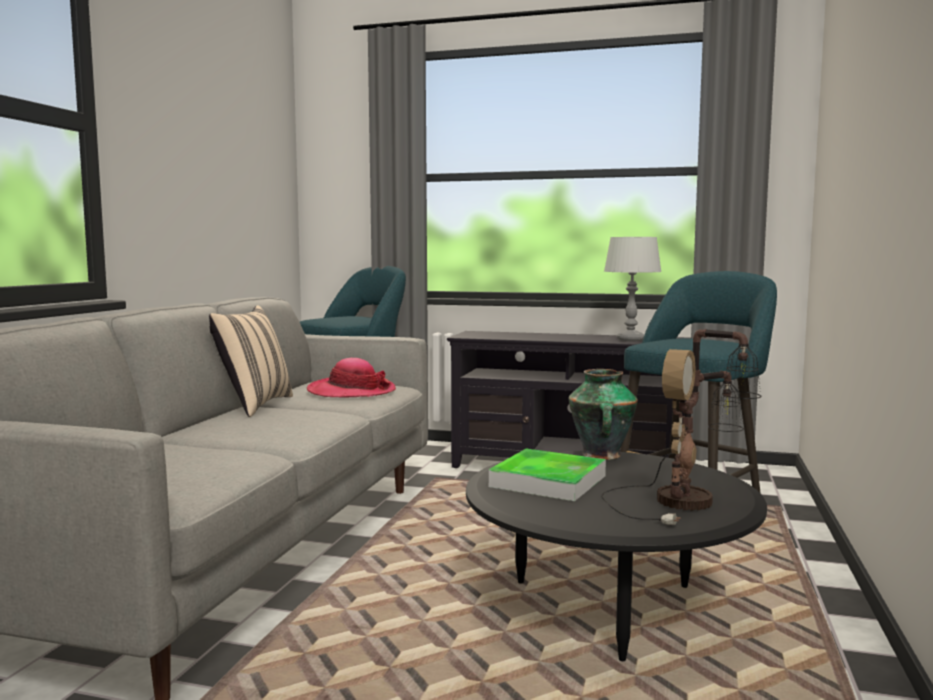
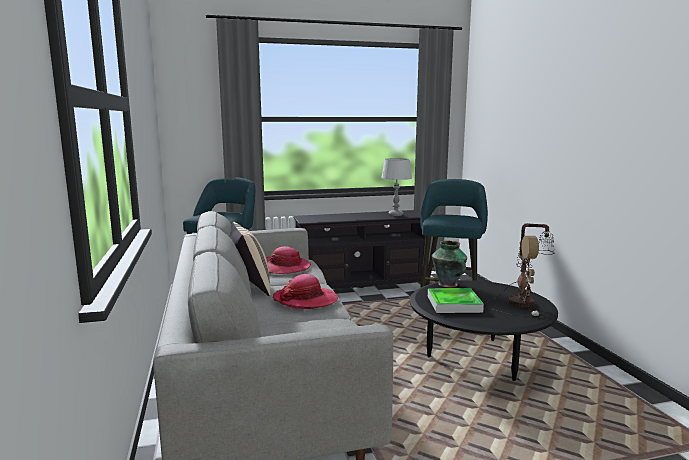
camera: 30 degrees left, 5 degrees up
none -> hat [273,274,338,309]

